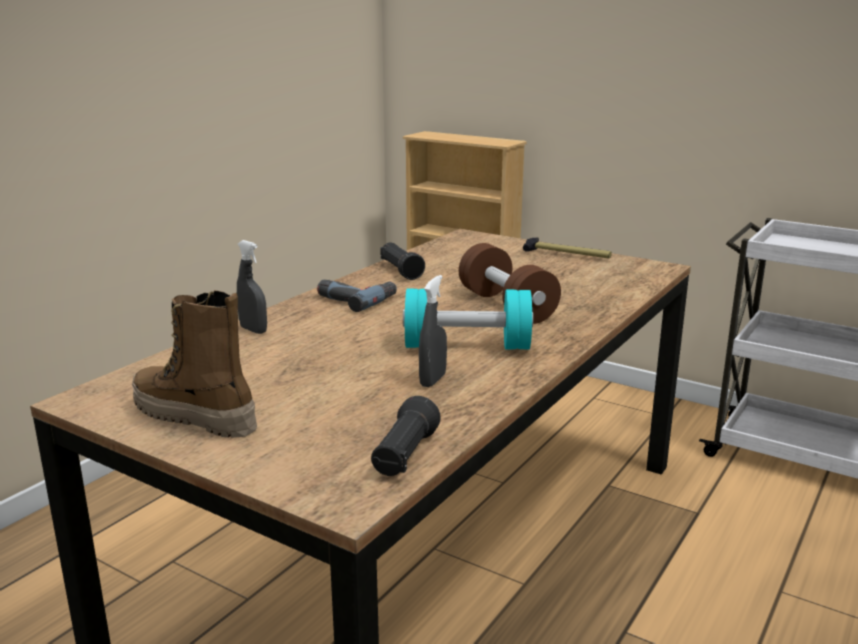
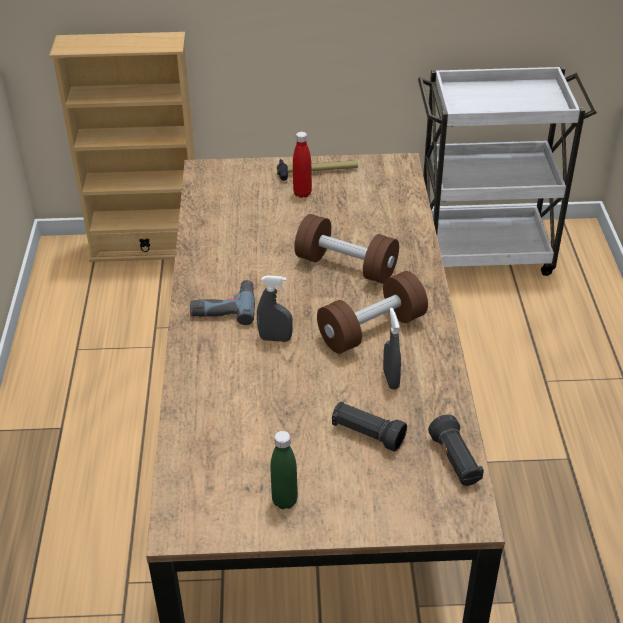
camera: 35 degrees left, 20 degrees up
boot [132,290,257,438] -> green bottle [271,431,298,509]
grey spray bottle [237,240,267,334] -> grey spray bottle moved to [257,276,293,342]
black flashlight [380,243,425,280] -> black flashlight moved to [332,402,407,452]
turquoise dumbbell [403,289,533,349] -> brown dumbbell [317,271,428,354]
none -> red bottle [293,132,312,198]

